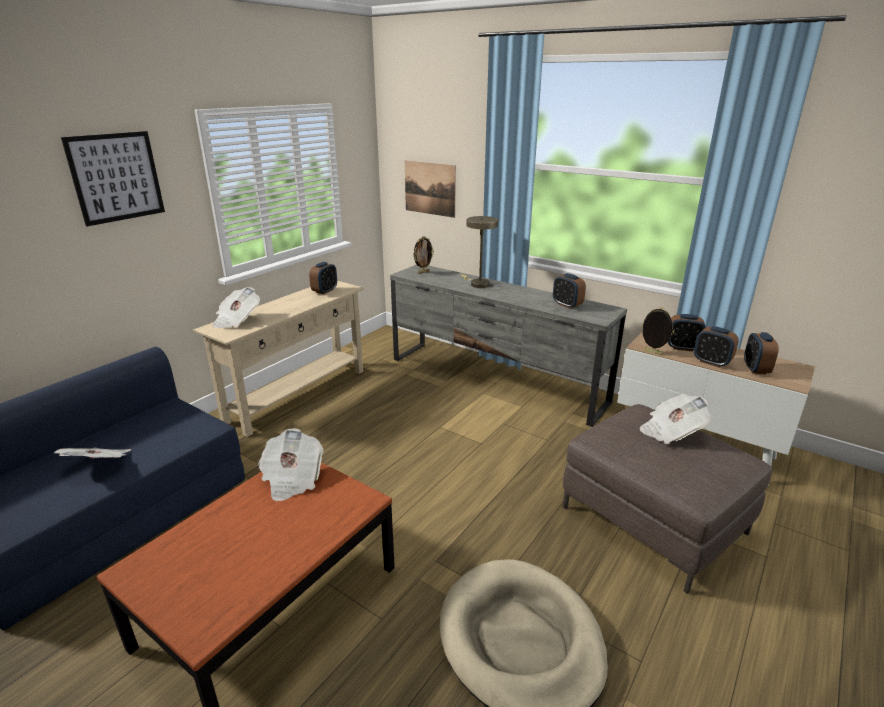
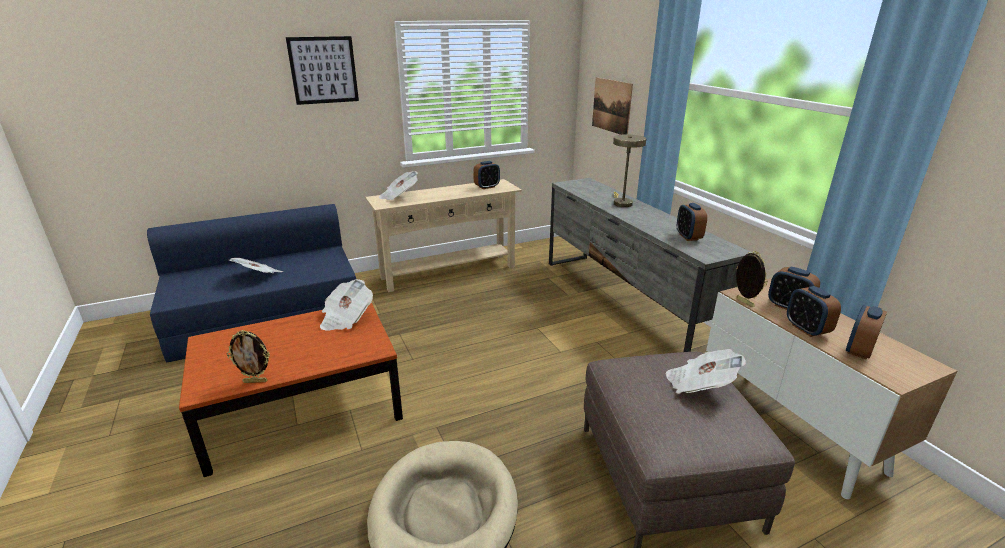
camera: 30 degrees right, 0 degrees up
picture frame [413,236,434,274] -> picture frame moved to [227,330,270,383]

